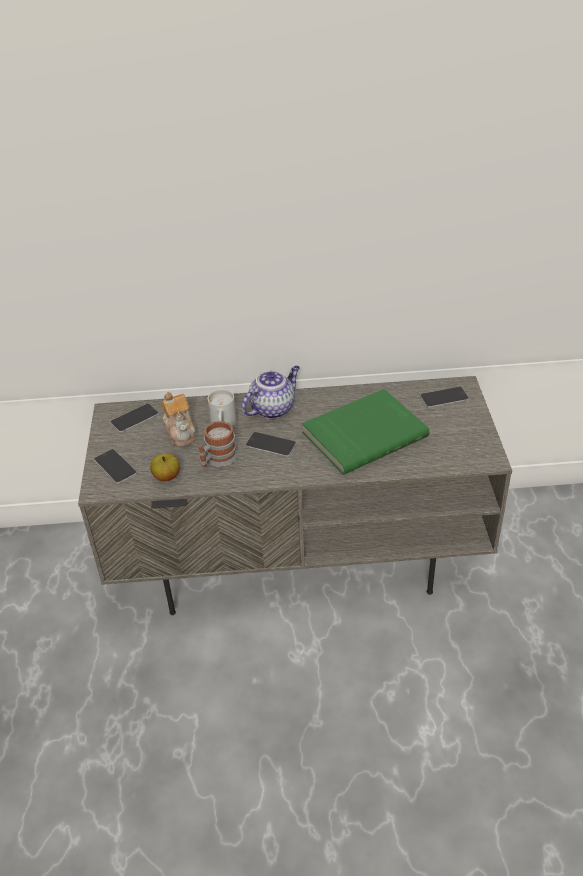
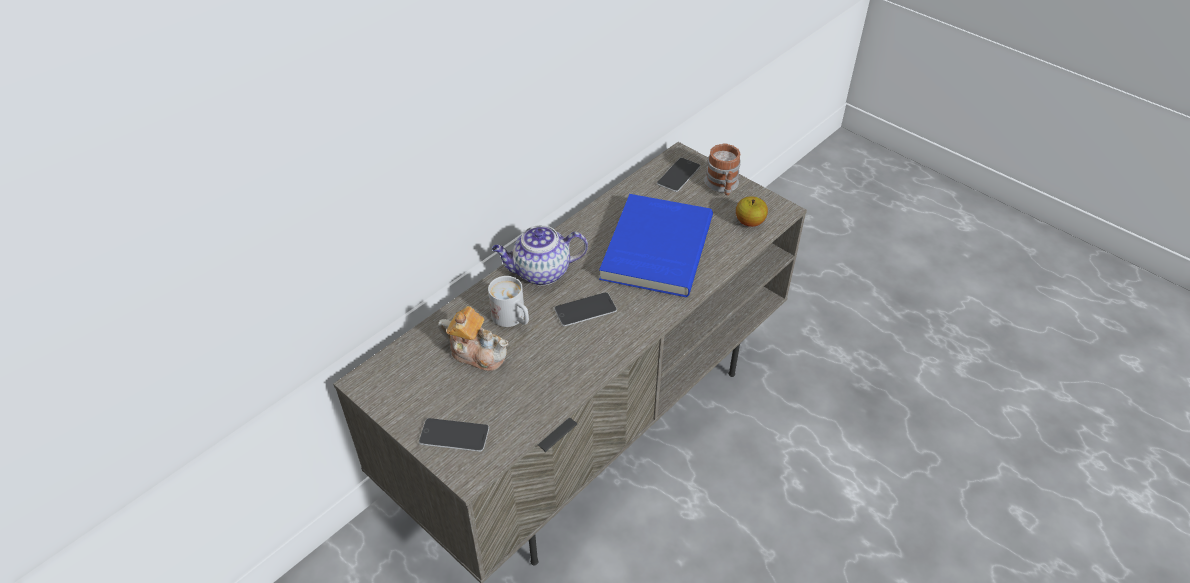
camera: 45 degrees left, 5 degrees up
phone [110,403,159,432] -> none
apple [150,453,180,481] -> apple moved to [736,196,768,227]
mug [198,421,238,467] -> mug moved to [704,143,741,196]
teapot [242,366,300,419] -> teapot turned 105 degrees counterclockwise [492,225,588,286]
green book [302,389,429,475] -> blue book [599,194,713,297]

